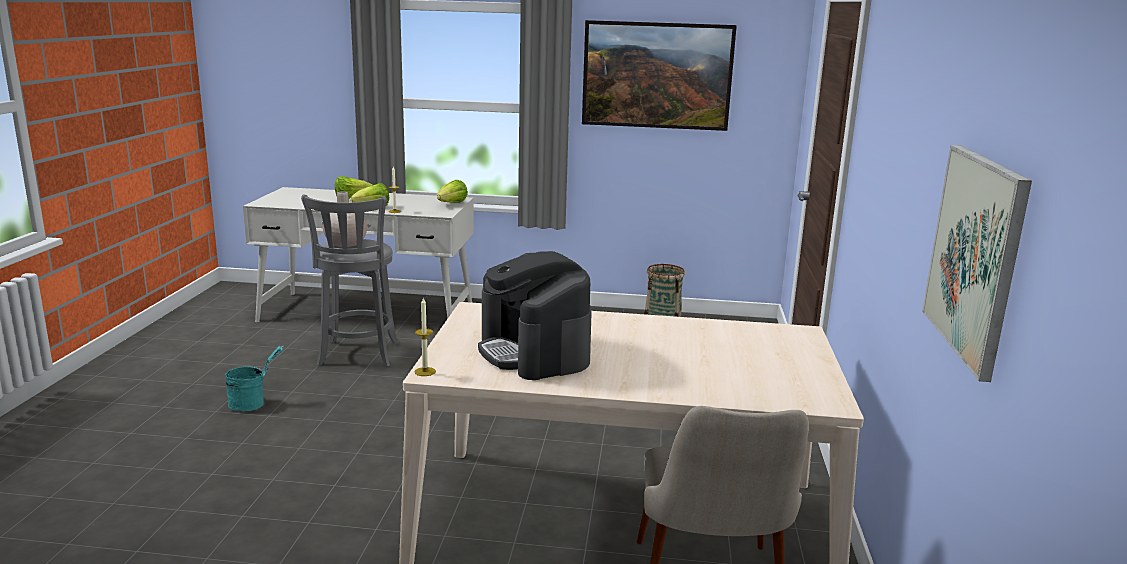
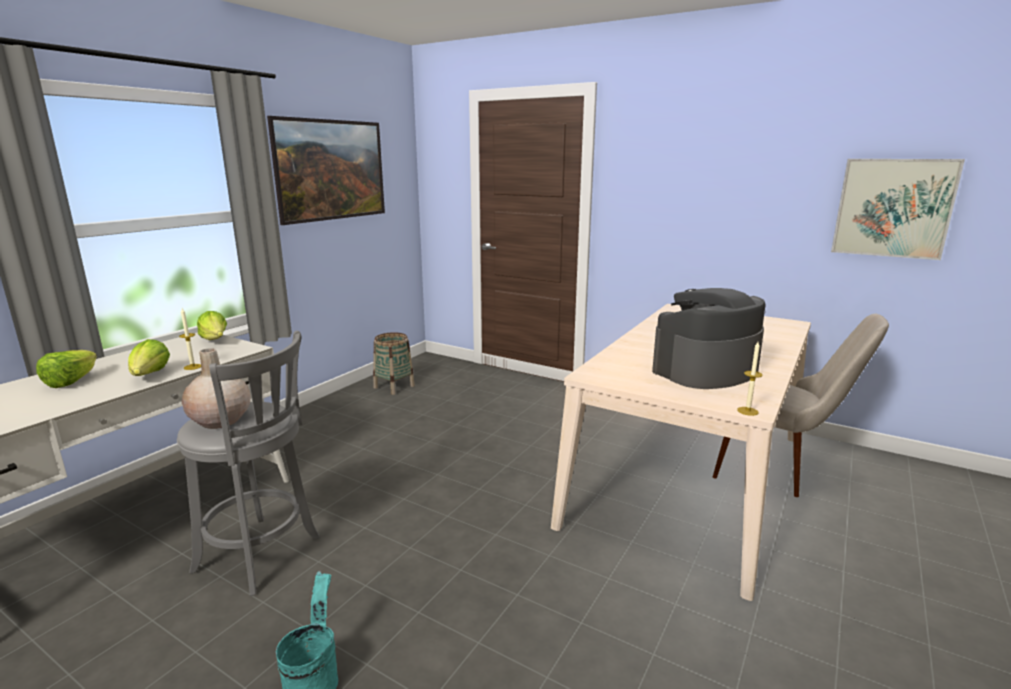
camera: 65 degrees left, 0 degrees up
coffee machine [478,251,592,380] -> coffee machine turned 150 degrees clockwise [652,288,766,389]

